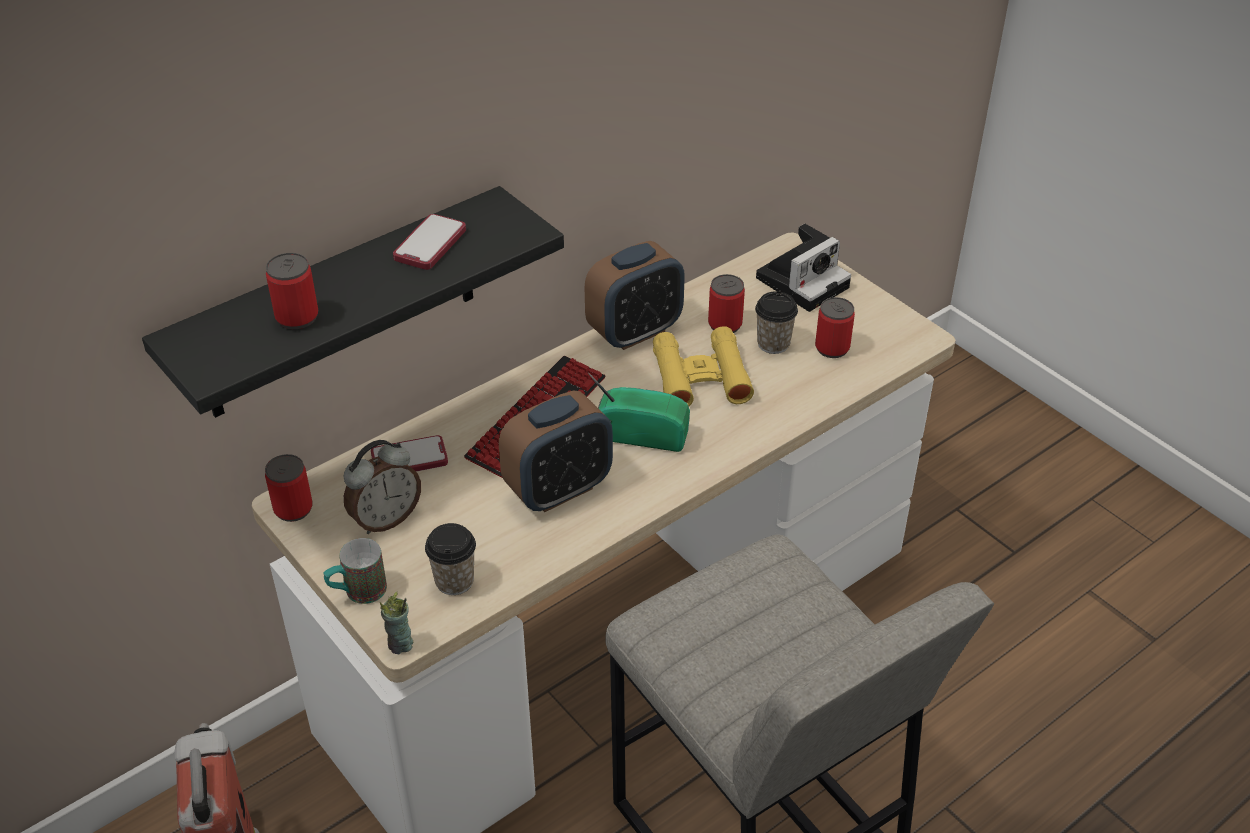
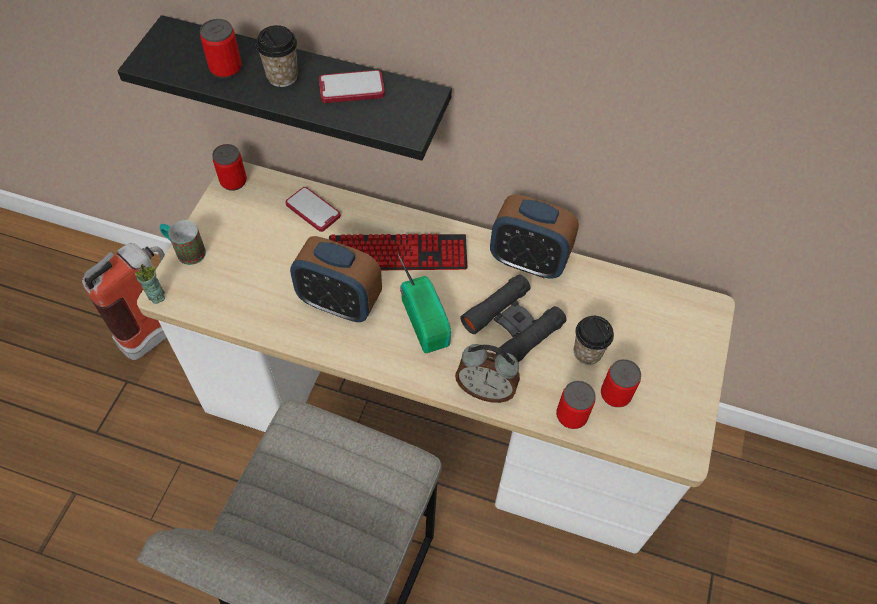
camera: 55 degrees right, 15 degrees up
alarm clock [343,440,421,534] -> alarm clock moved to [455,344,520,403]
cup [425,523,476,595] -> cup moved to [256,25,298,87]
yellow binoculars [653,326,754,406] -> black binoculars [460,274,567,362]
can [708,274,745,333] -> can moved to [556,381,596,429]
camera [756,224,851,312] -> none

